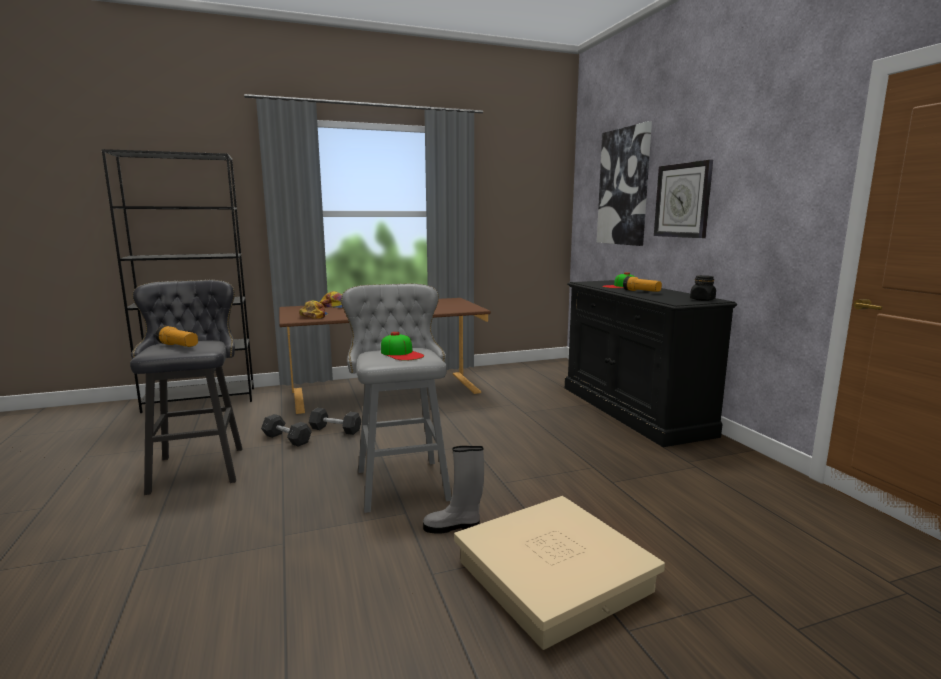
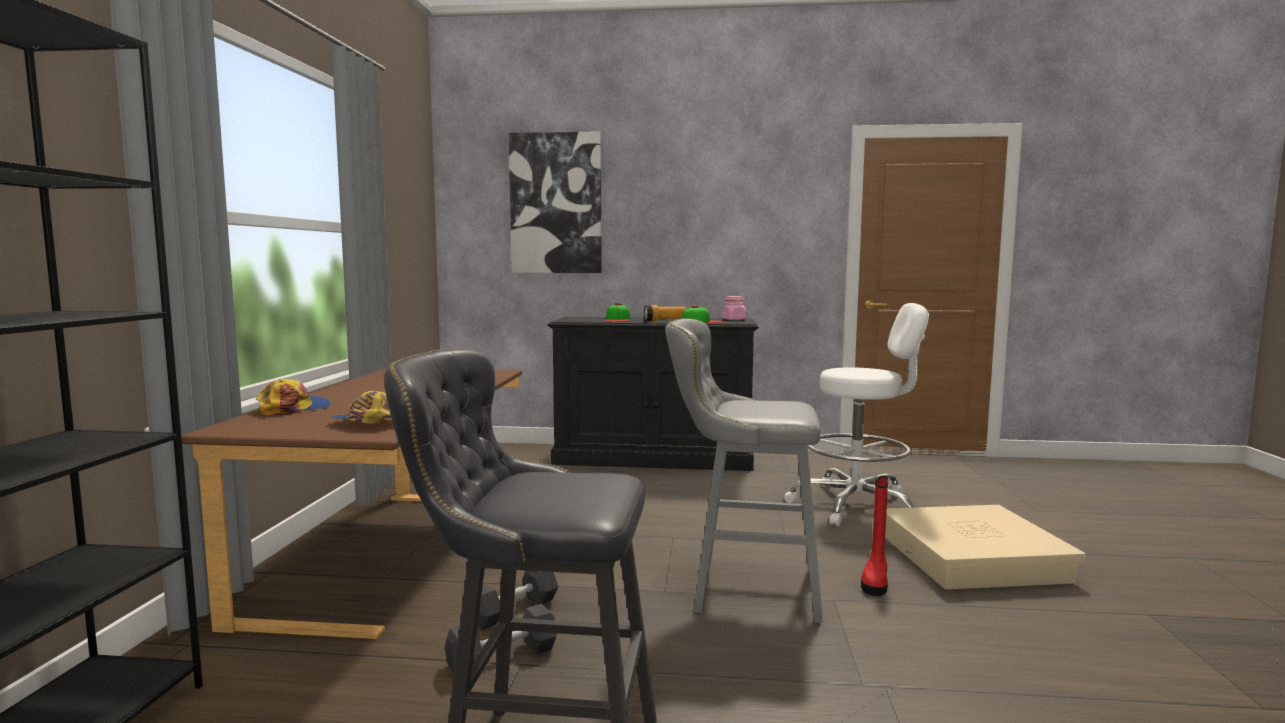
camera: 65 degrees left, 5 degrees down
flashlight [155,326,198,347] -> none
cap [381,332,424,361] -> cap moved to [682,305,726,323]
grey boot [423,446,484,534] -> red boot [861,476,888,596]
wall clock [654,160,713,238] -> none
black jar [690,275,716,301] -> pink jar [722,296,747,320]
none -> white stool [784,303,929,526]

